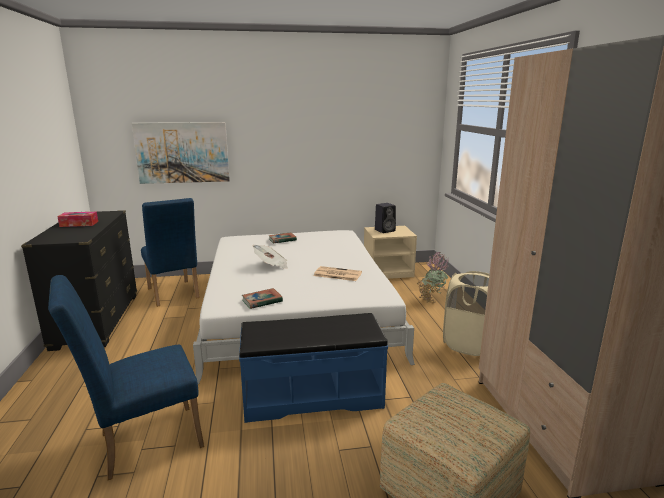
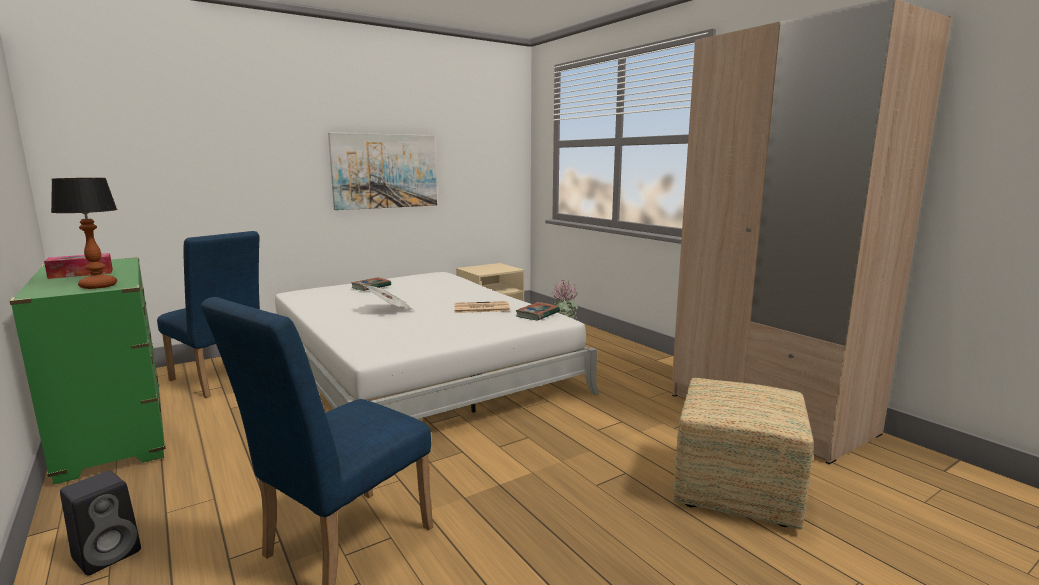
camera: 25 degrees left, 5 degrees down
black dresser [21,210,137,351] -> green dresser [10,257,166,484]
picture [132,122,230,184] -> picture moved to [328,132,437,210]
blue bench [239,313,388,423] -> none
book [242,288,283,309] -> book moved to [515,302,560,320]
black speaker [375,203,396,233] -> black speaker moved to [60,471,141,575]
beige laundry basket [443,271,489,356] -> none
none -> table lamp [51,178,118,289]

